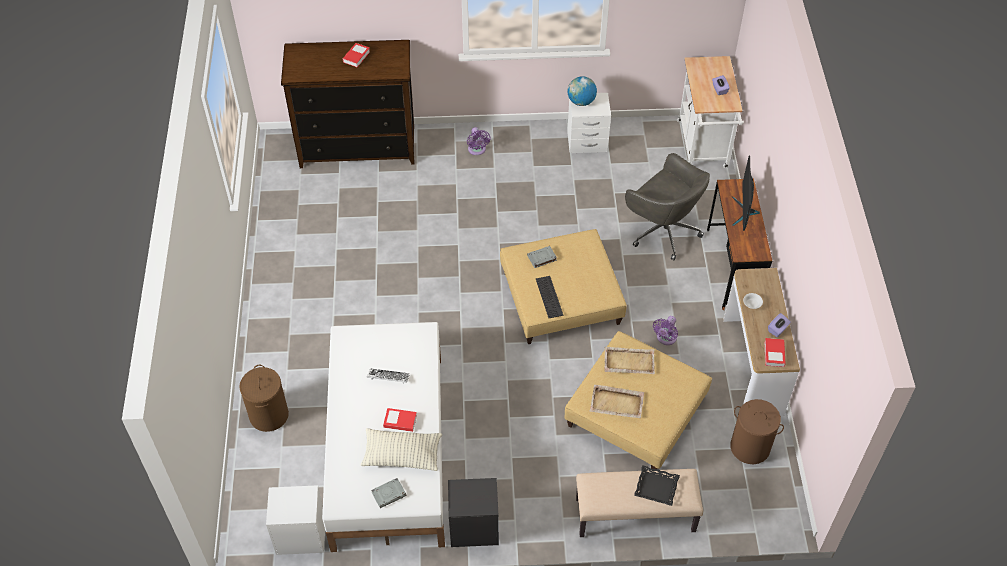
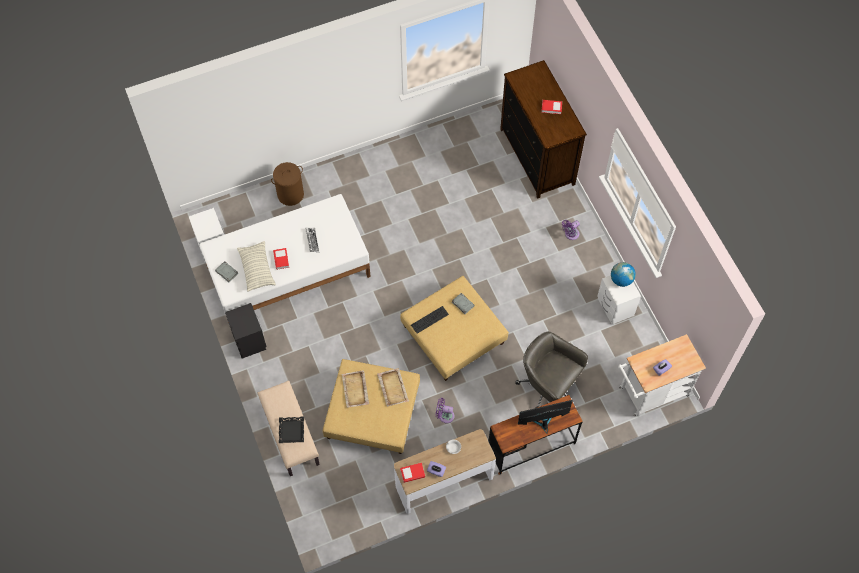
camera: 70 degrees right, 10 degrees up
grey office chair [625,153,710,260] -> grey office chair turned 105 degrees clockwise [515,331,588,408]
brown laundry basket [730,399,784,464] -> none

